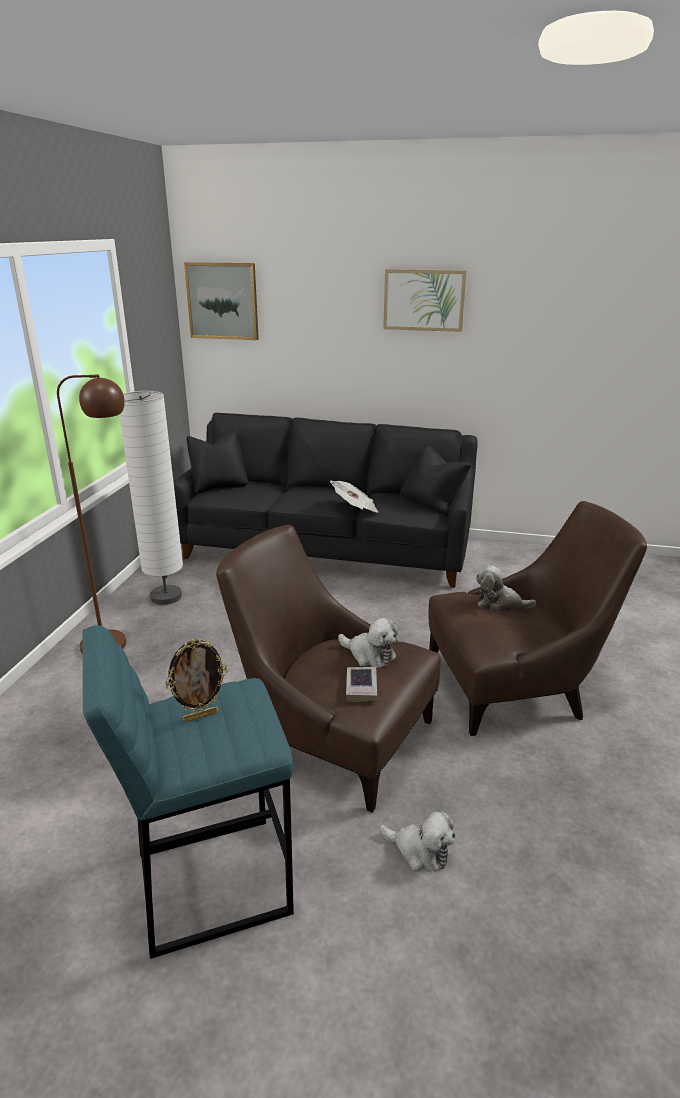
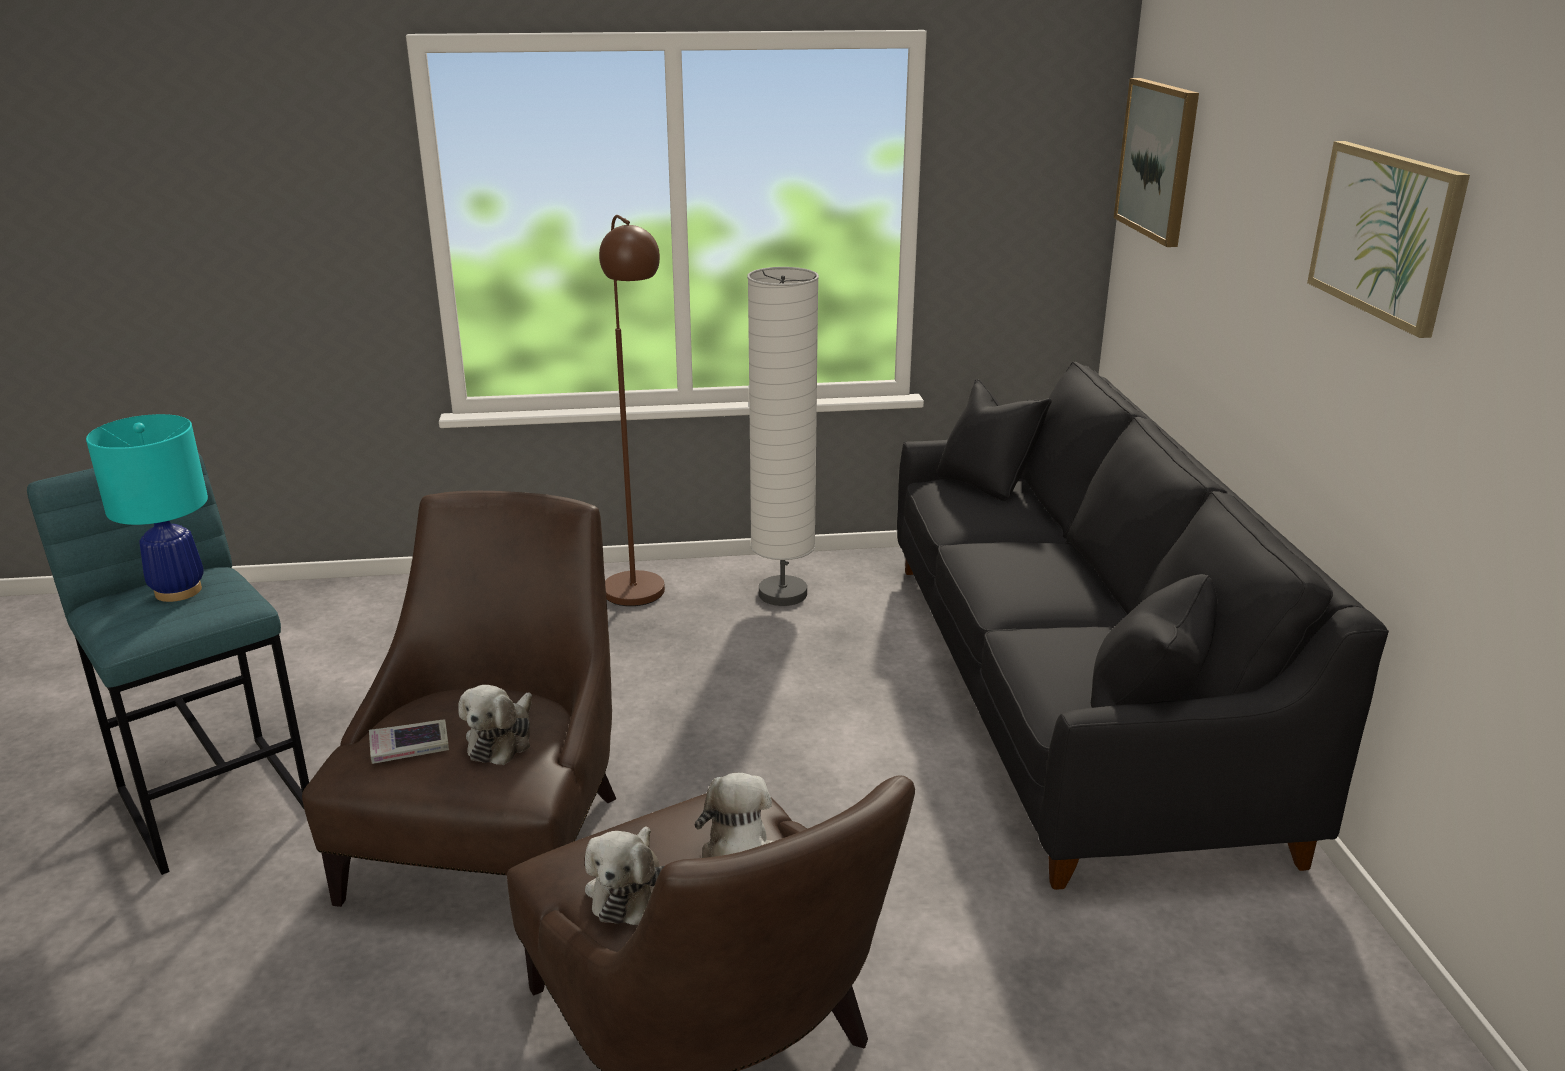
camera: 70 degrees right, 0 degrees up
picture frame [165,639,227,722] -> turquoise table lamp [86,414,208,602]
newspaper [330,481,378,513] -> none
plush toy [379,811,455,872] -> plush toy moved to [585,826,664,925]

